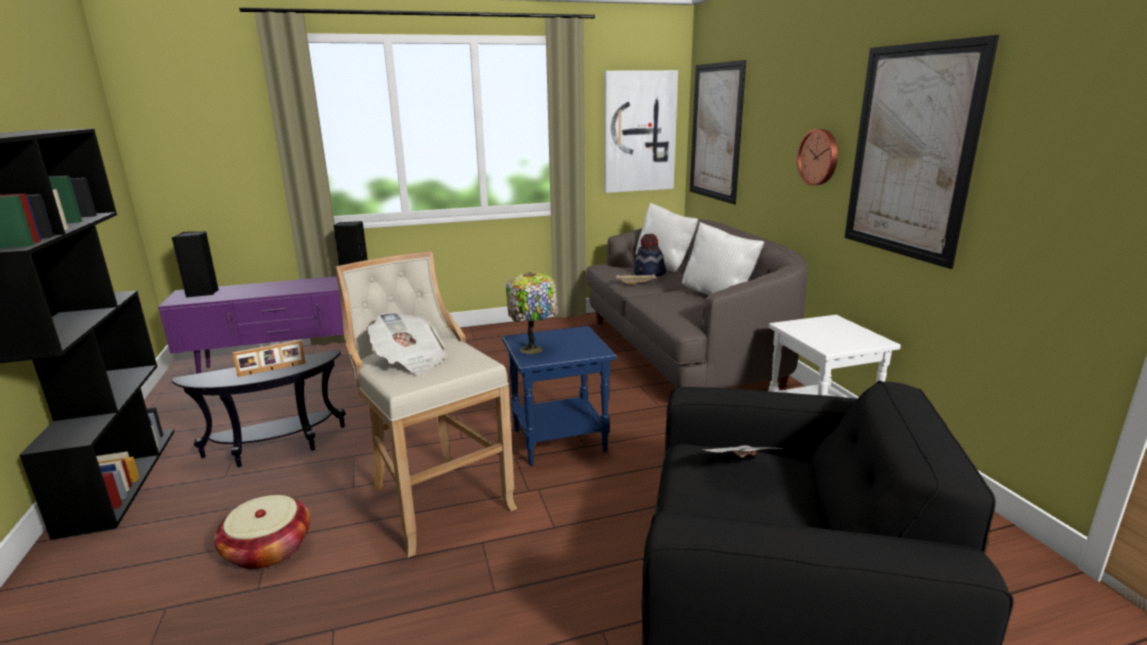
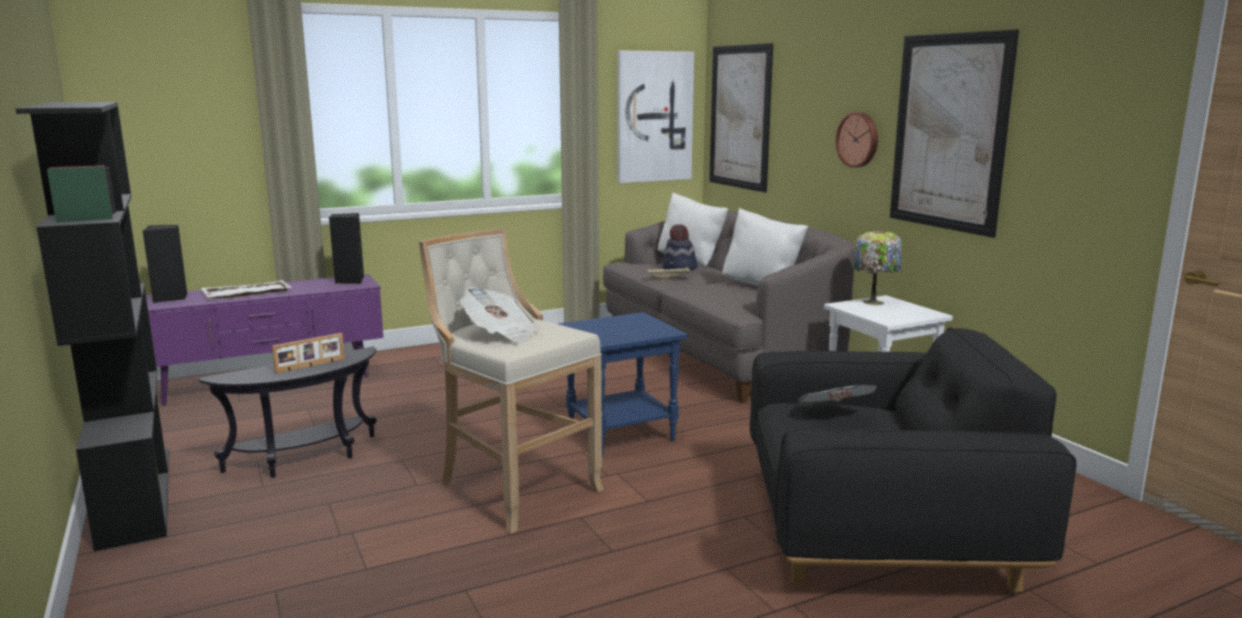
camera: 10 degrees left, 5 degrees down
basket [214,495,310,570] -> none
table lamp [506,272,558,354] -> table lamp moved to [854,230,902,305]
none -> white tray [201,280,292,299]

